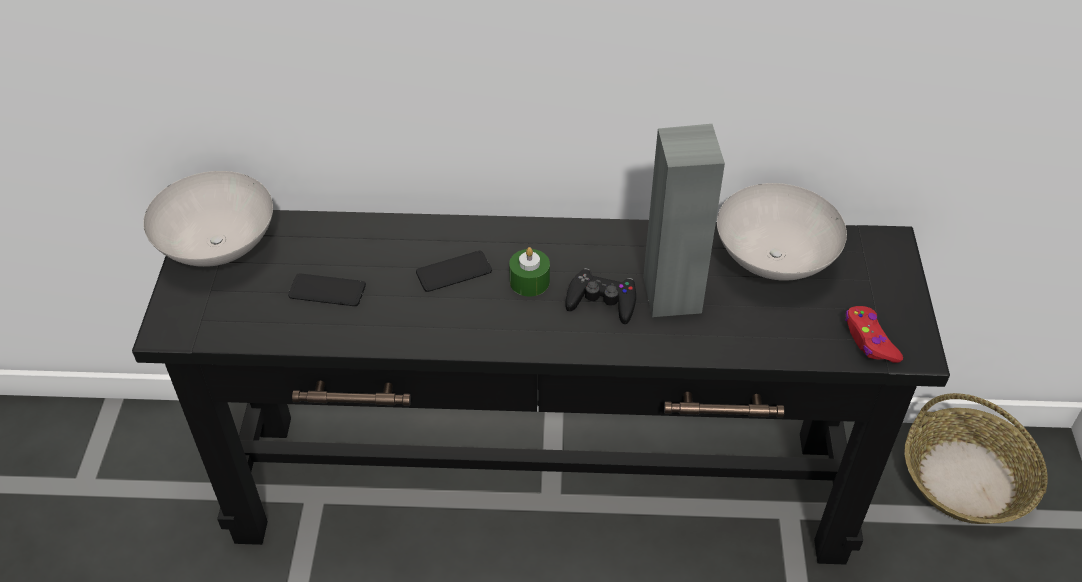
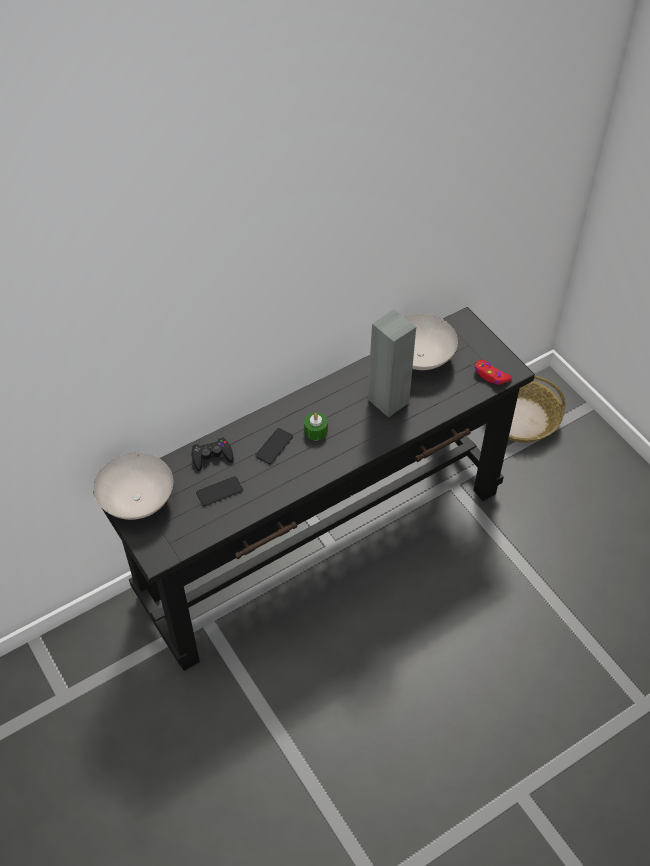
camera: 35 degrees left, 5 degrees up
black game controller [566,268,636,324] -> black game controller moved to [192,437,234,471]

